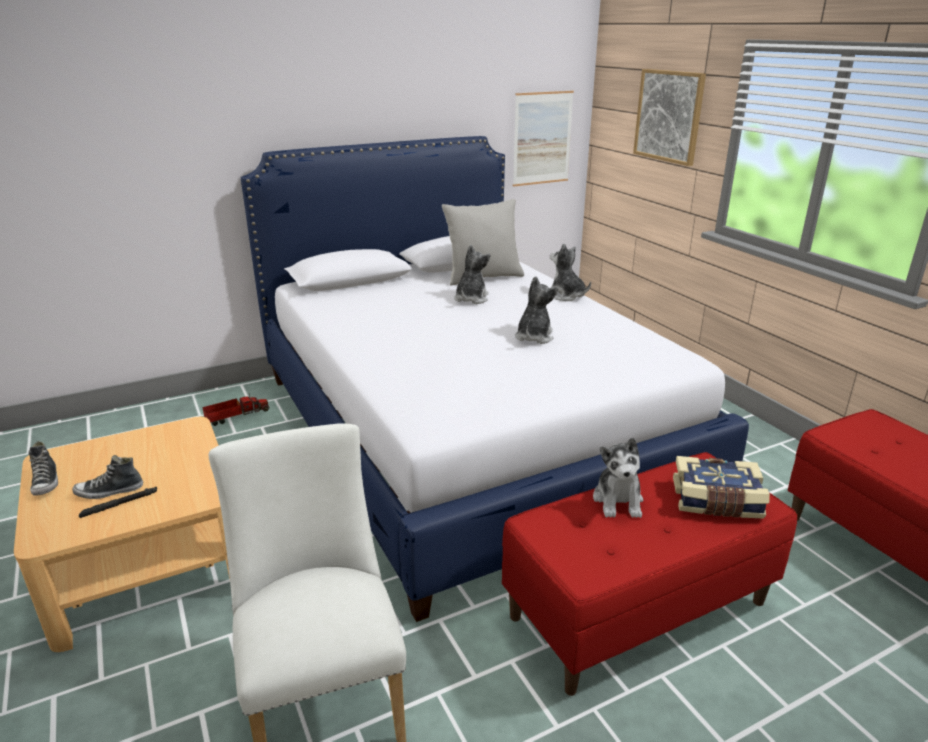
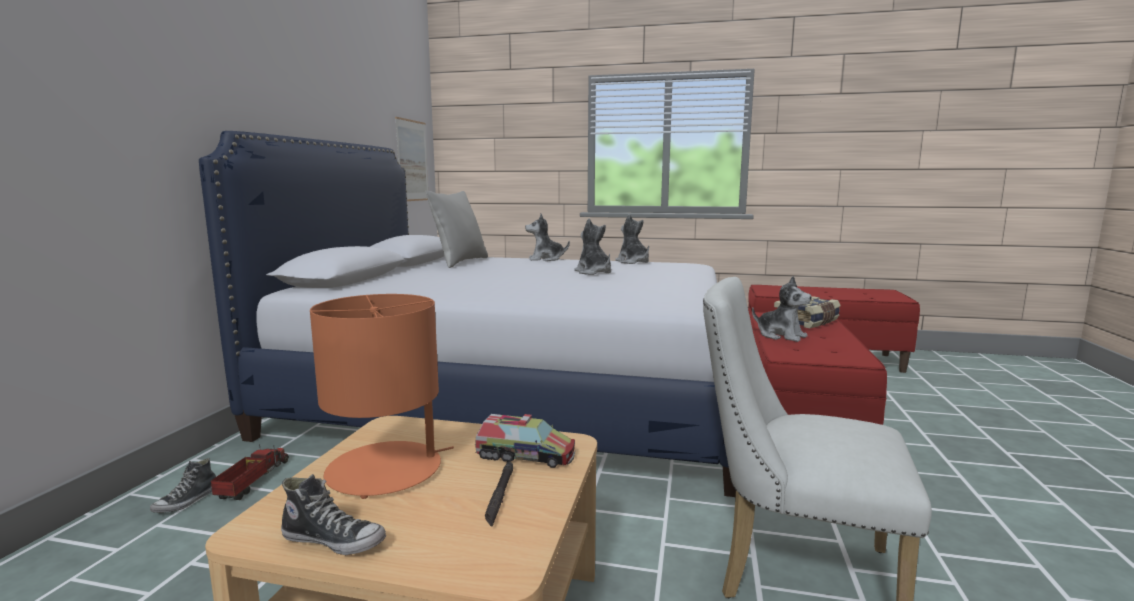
camera: 50 degrees left, 15 degrees down
shoe [72,455,143,499] -> shoe moved to [150,458,216,513]
plush toy [454,245,490,304] -> plush toy moved to [615,214,649,264]
picture [633,69,706,166] -> none
none -> orange table lamp [310,294,454,499]
none -> toy truck [475,414,576,468]

